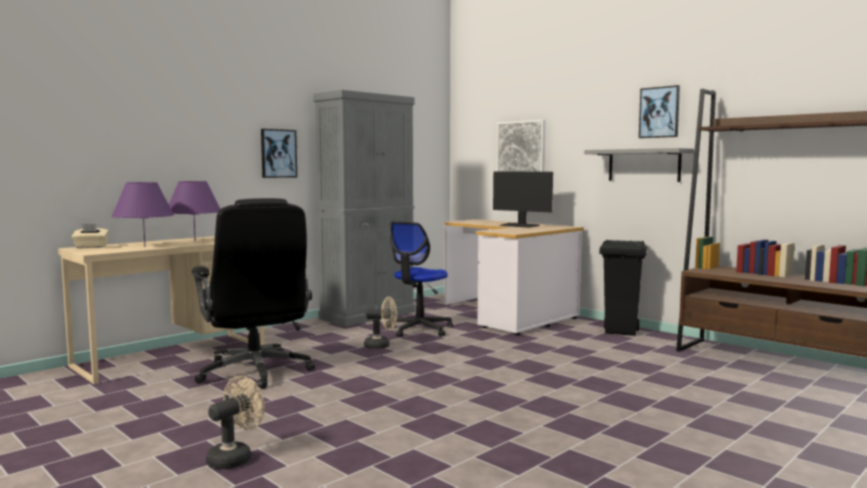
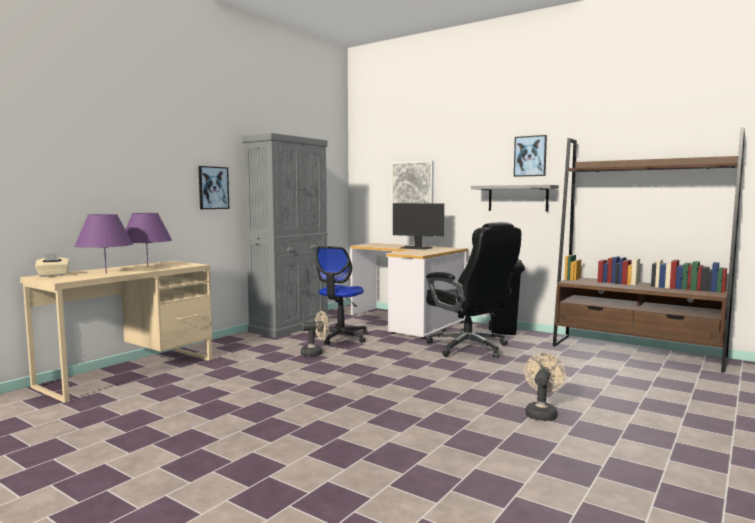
camera: 10 degrees left, 0 degrees up
black office chair [192,198,315,389] -> black office chair moved to [426,222,521,358]
beige fan [206,375,265,469] -> beige fan moved to [524,353,566,421]

